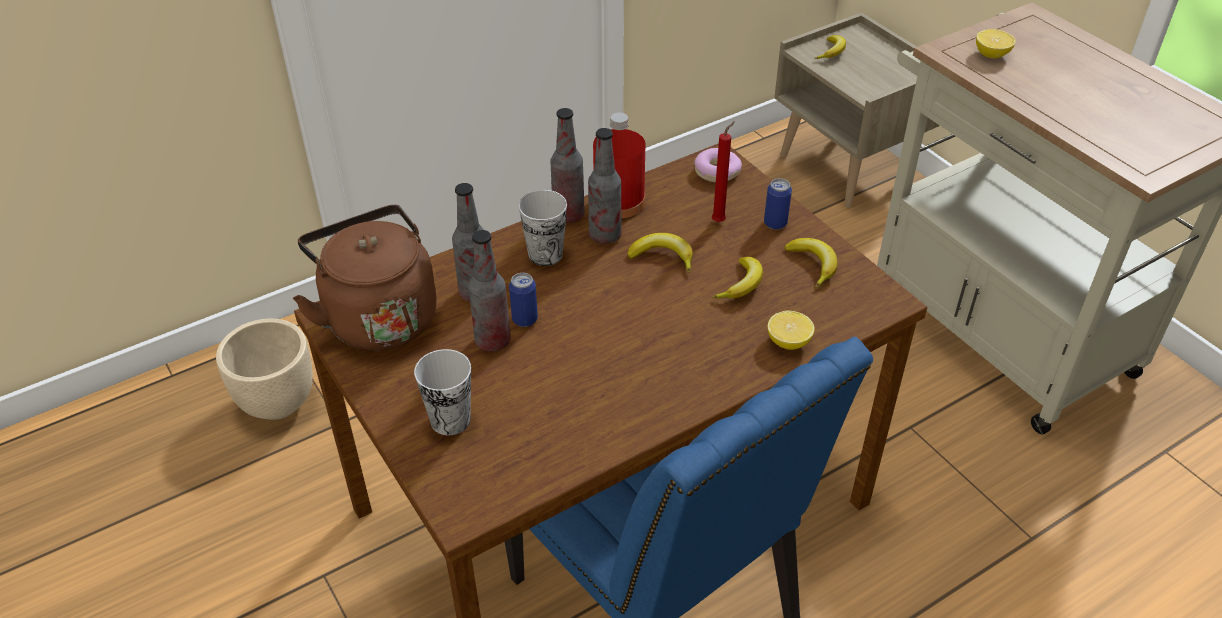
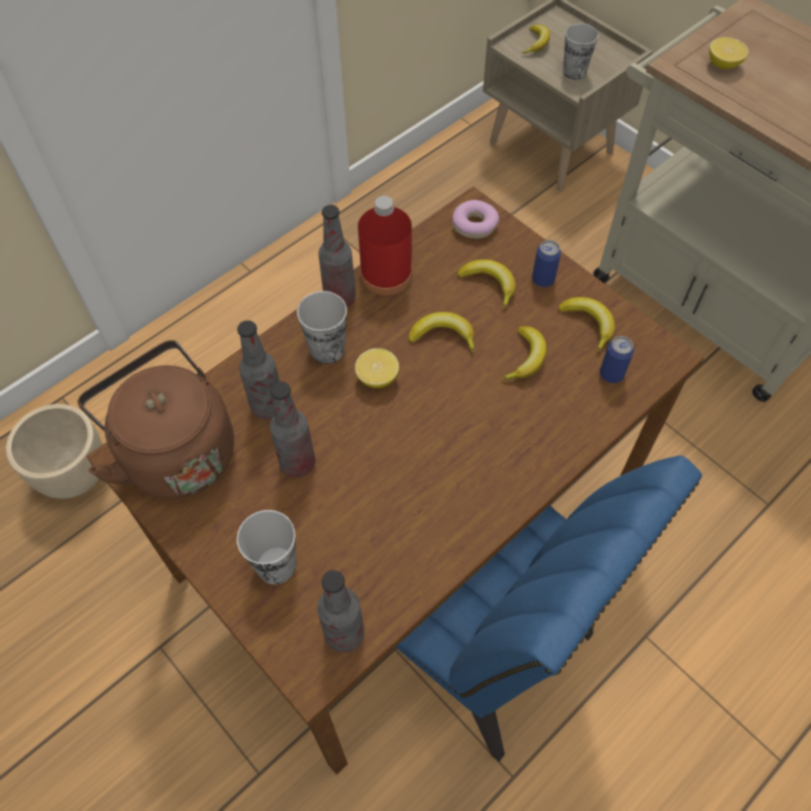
camera: 10 degrees left, 15 degrees up
can [509,273,538,327] -> can moved to [600,336,634,383]
bottle [588,128,621,244] -> bottle moved to [317,570,364,653]
red candle [712,121,735,222] -> banana [457,259,516,309]
lemon [767,310,815,350] -> lemon moved to [355,348,399,388]
none -> cup [563,23,599,80]

